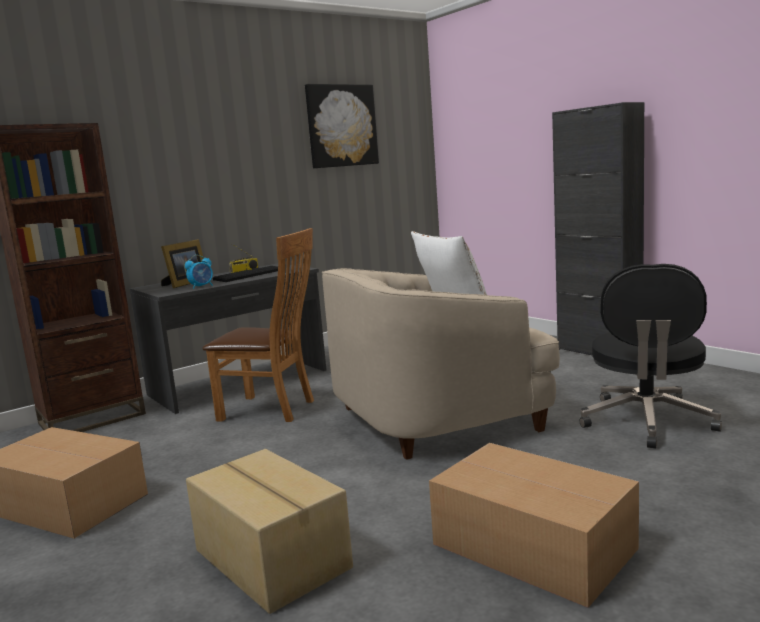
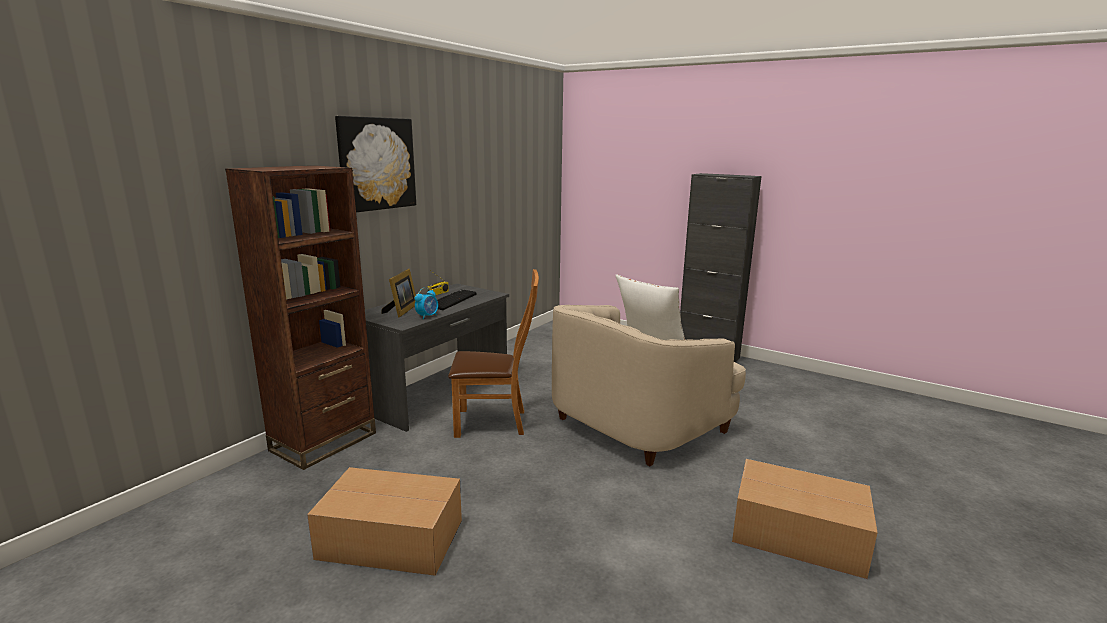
camera: 20 degrees left, 5 degrees up
cardboard box [186,449,353,614] -> none
picture [305,84,379,168] -> picture moved to [335,116,416,212]
black office chair [580,264,722,448] -> none

